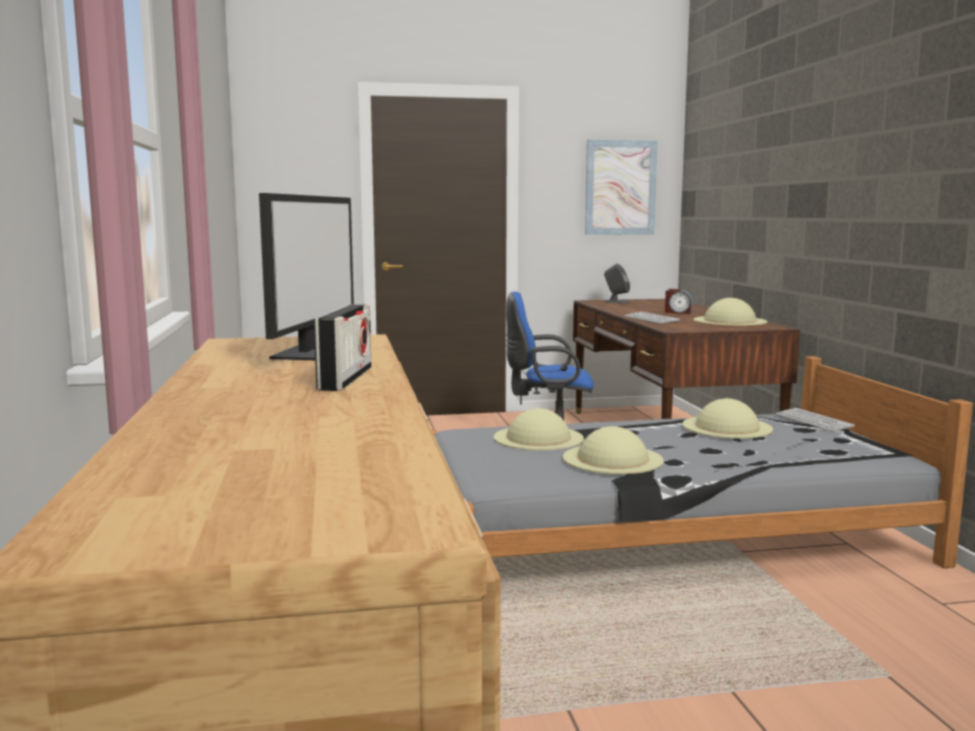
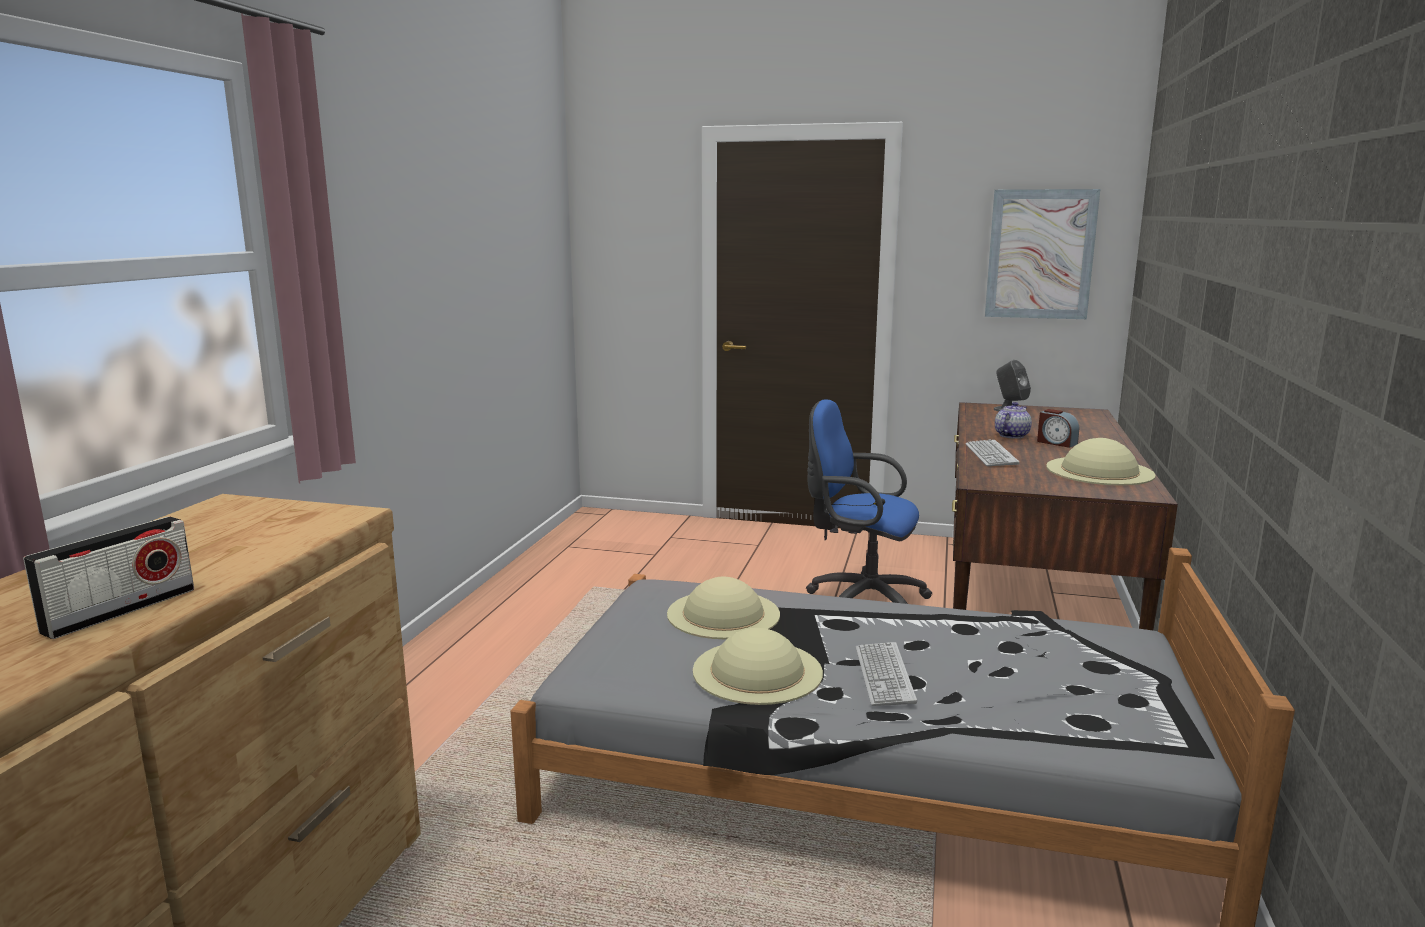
camera: 25 degrees right, 5 degrees up
monitor [259,193,354,360] -> none
beige hat [682,398,773,439] -> none
keyboard [776,408,855,432] -> keyboard moved to [856,642,917,706]
none -> teapot [995,402,1032,439]

